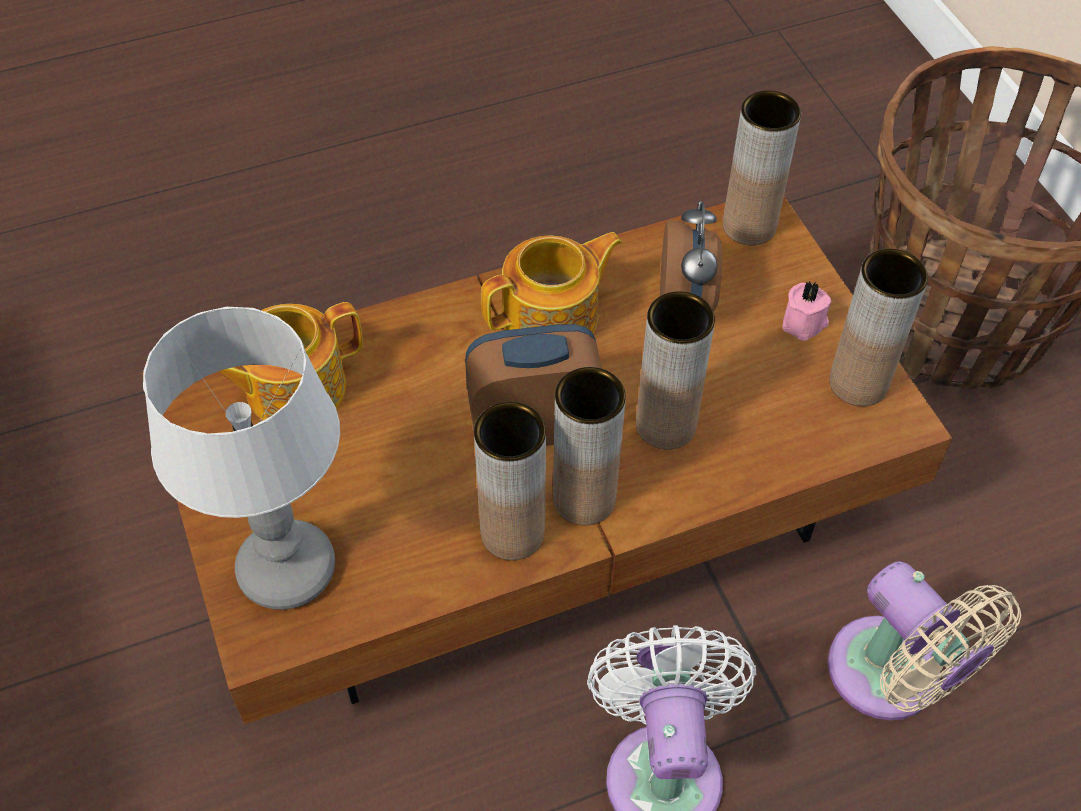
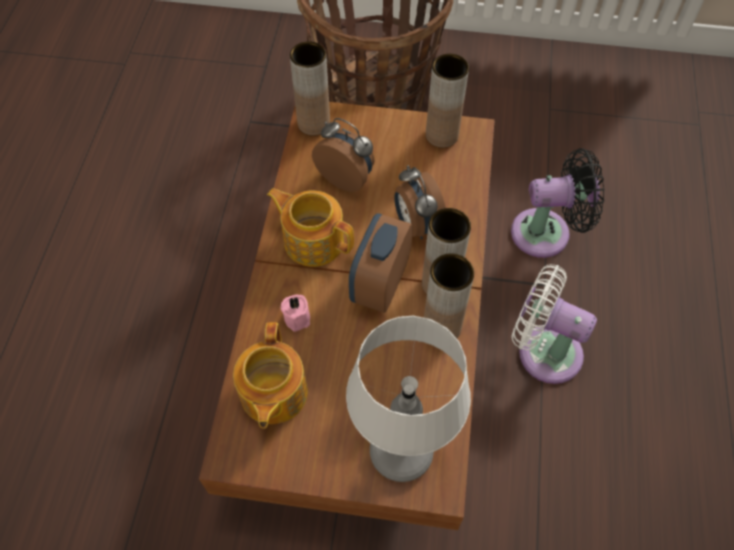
camera: 60 degrees left, 5 degrees up
teapot [481,232,623,333] -> teapot turned 60 degrees counterclockwise [267,188,354,267]
brown vase [636,291,715,450] -> alarm clock [394,165,446,240]
pink candle [782,281,831,341] -> pink candle moved to [281,295,310,331]
beige fan [828,561,1021,720] -> black fan [511,149,605,258]

